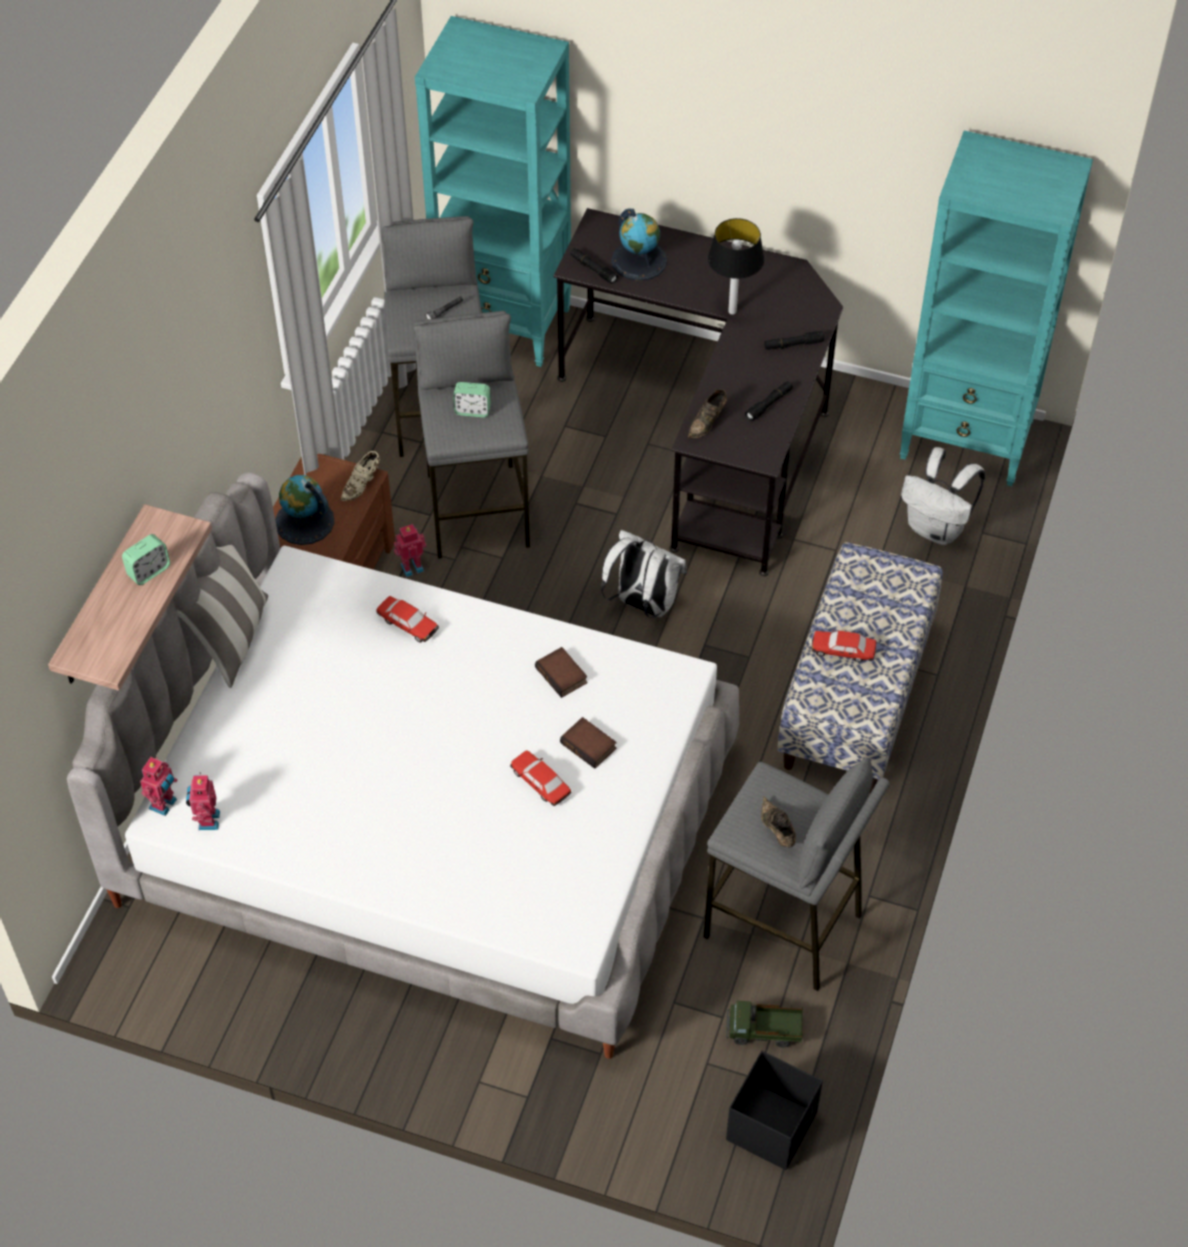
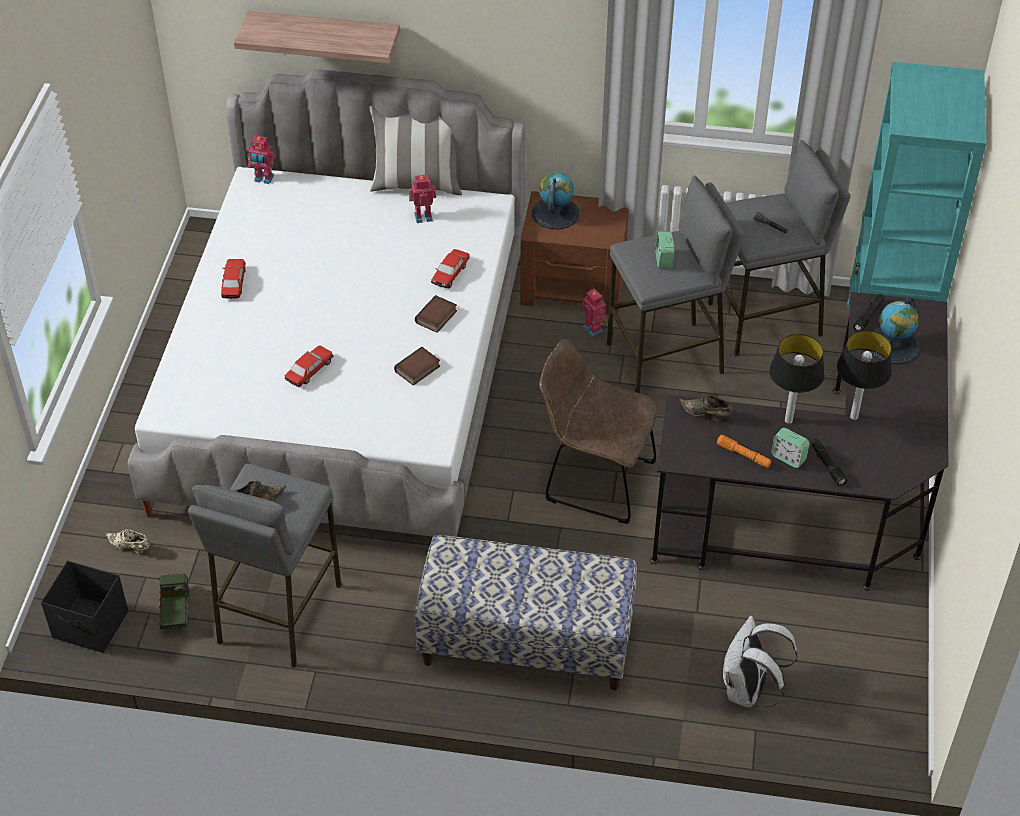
camera: 80 degrees right, 5 degrees down
alarm clock [122,534,170,585] -> alarm clock moved to [771,428,810,468]
toy robot [186,773,220,830] -> toy robot moved to [409,174,436,223]
beige shoe [340,451,380,501] -> beige shoe moved to [105,529,150,554]
book [560,717,617,769] -> book moved to [415,295,457,333]
white backpack [601,530,687,618] -> brown chair [539,339,659,524]
black flashlight [745,381,793,421] -> orange flashlight [717,435,771,468]
toy car [812,629,876,662] -> toy car moved to [221,259,246,299]
turquoise bookcase [900,131,1093,486] -> none
none -> table lamp [769,334,825,424]

